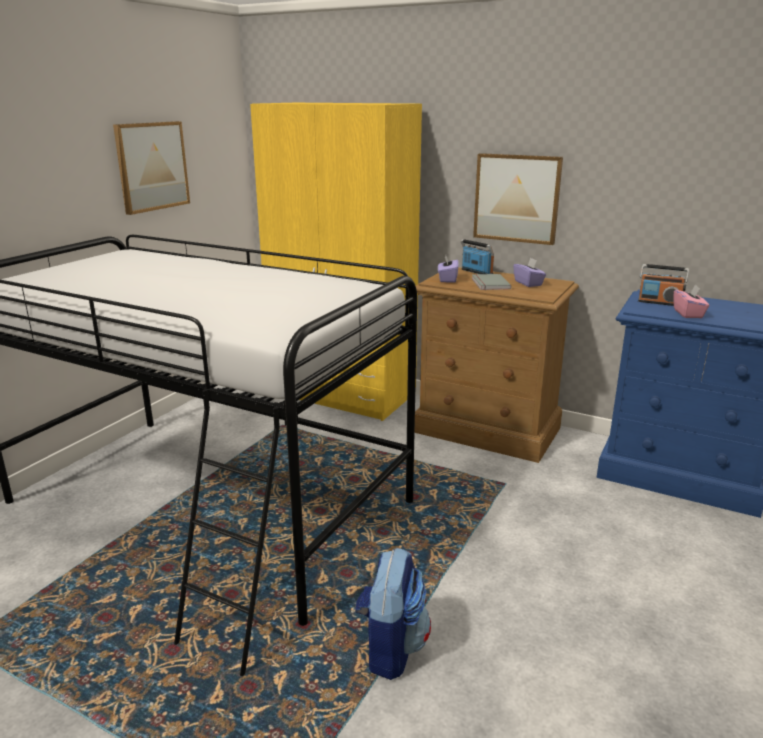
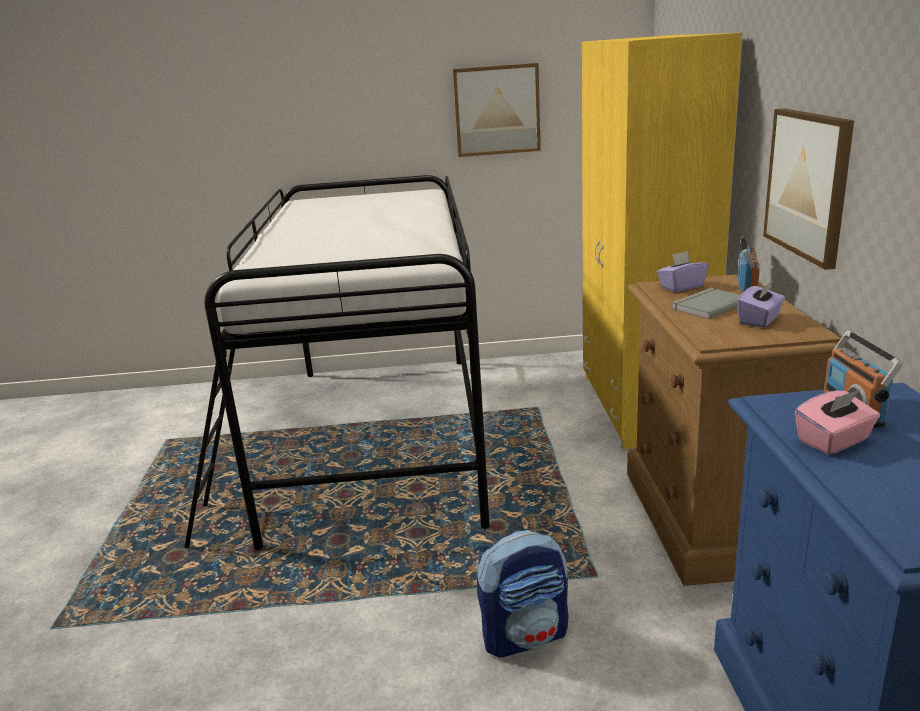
camera: 60 degrees right, 0 degrees up
backpack [355,547,431,680] -> backpack moved to [477,530,569,657]

